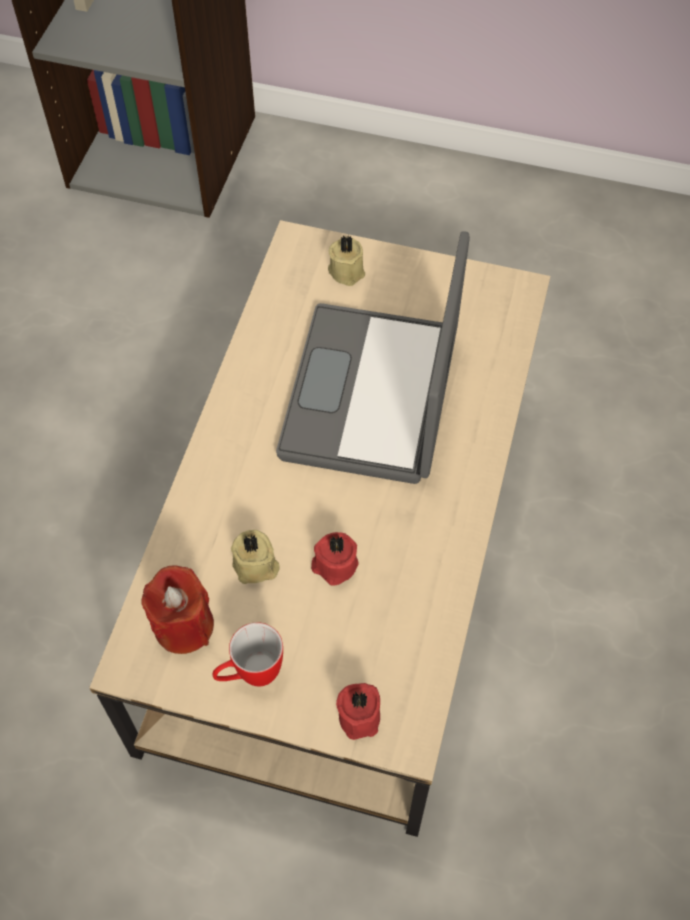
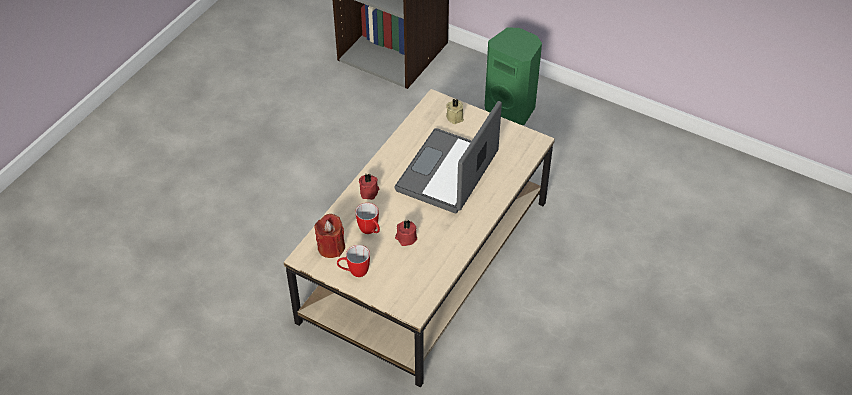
camera: 15 degrees right, 10 degrees down
beige candle [231,530,280,584] -> mug [355,203,380,234]
red candle [336,683,380,740] -> red candle moved to [359,174,379,200]
none -> green speaker [485,28,542,125]

